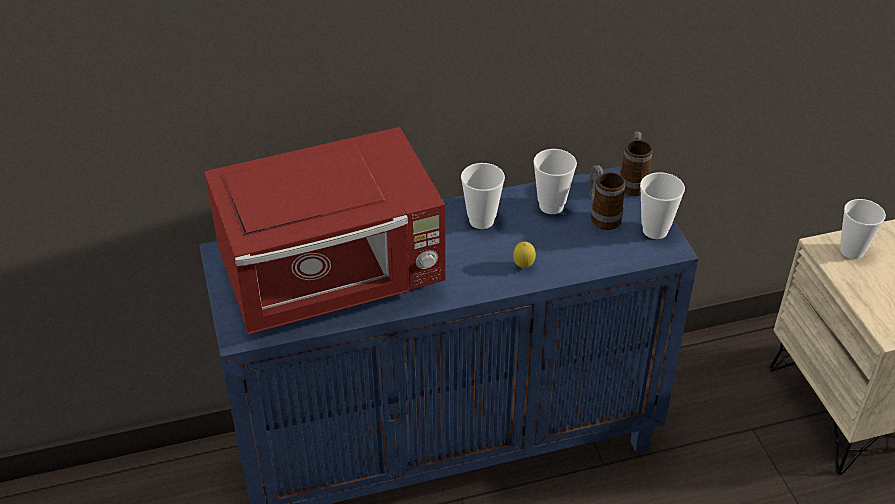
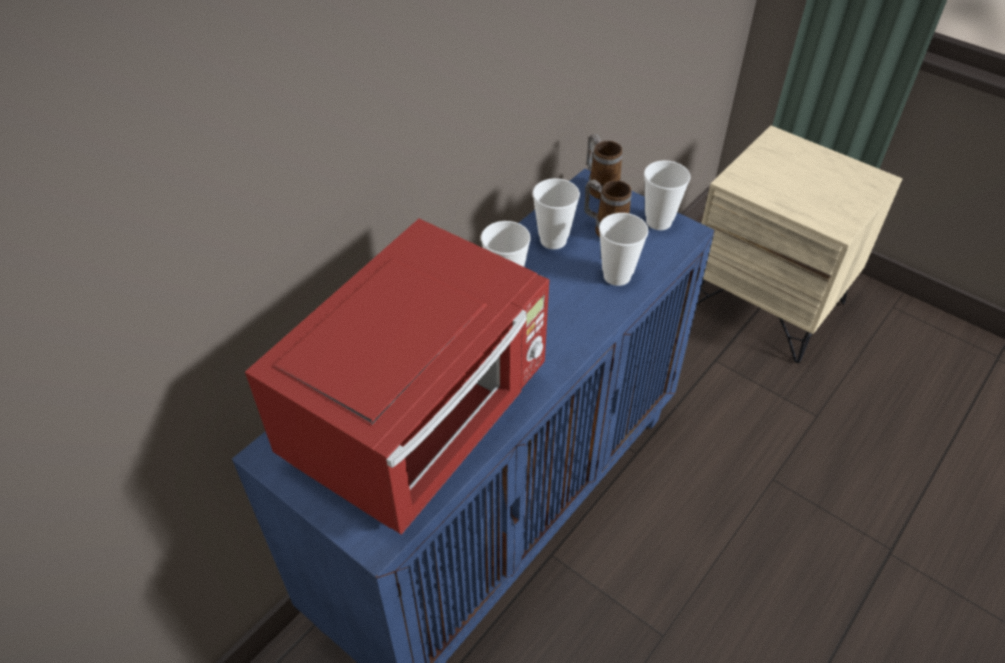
camera: 35 degrees left, 5 degrees up
lemon [513,242,536,268] -> none
cup [840,199,886,259] -> cup moved to [599,213,649,286]

